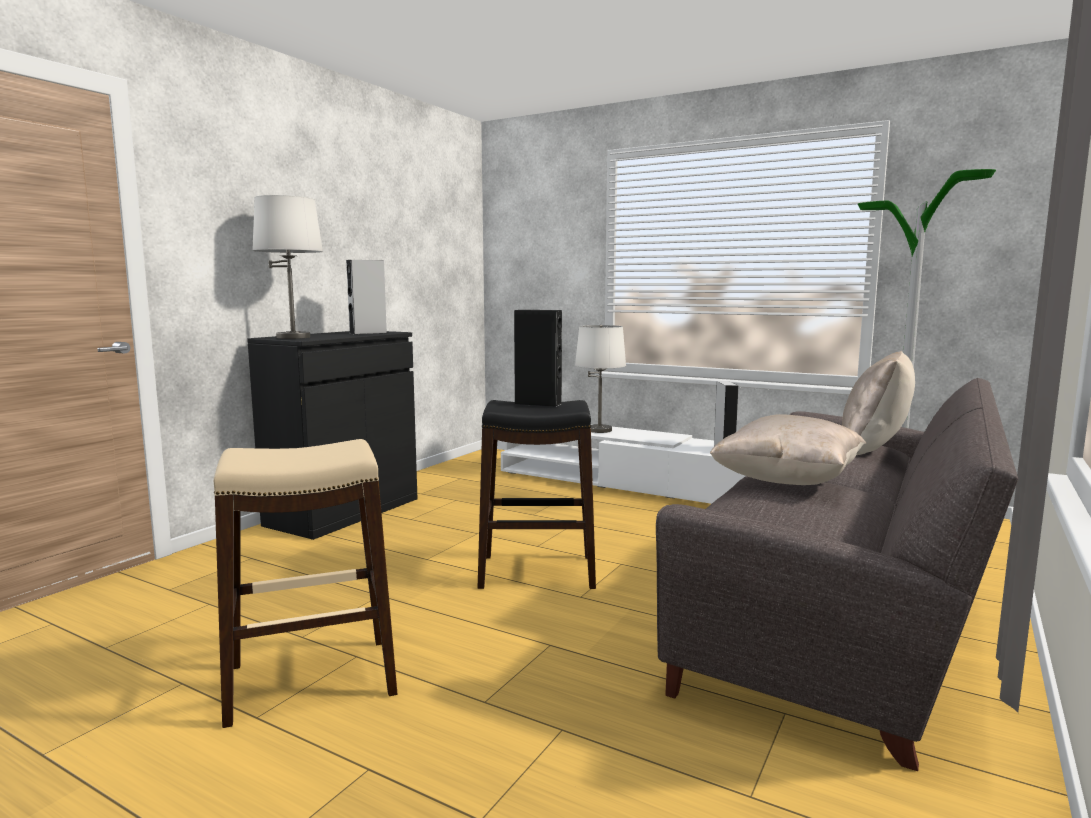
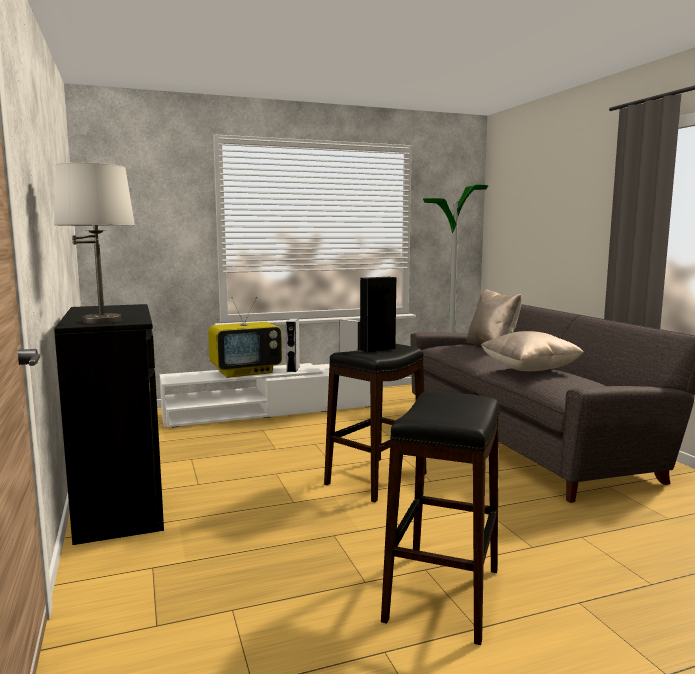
camera: 50 degrees left, 0 degrees up
beige stool [214,439,397,728] -> black stool [381,392,499,645]
grey speaker [346,260,387,335] -> grey speaker moved to [286,318,300,372]
white table lamp [575,325,626,433] -> television [208,297,282,378]

